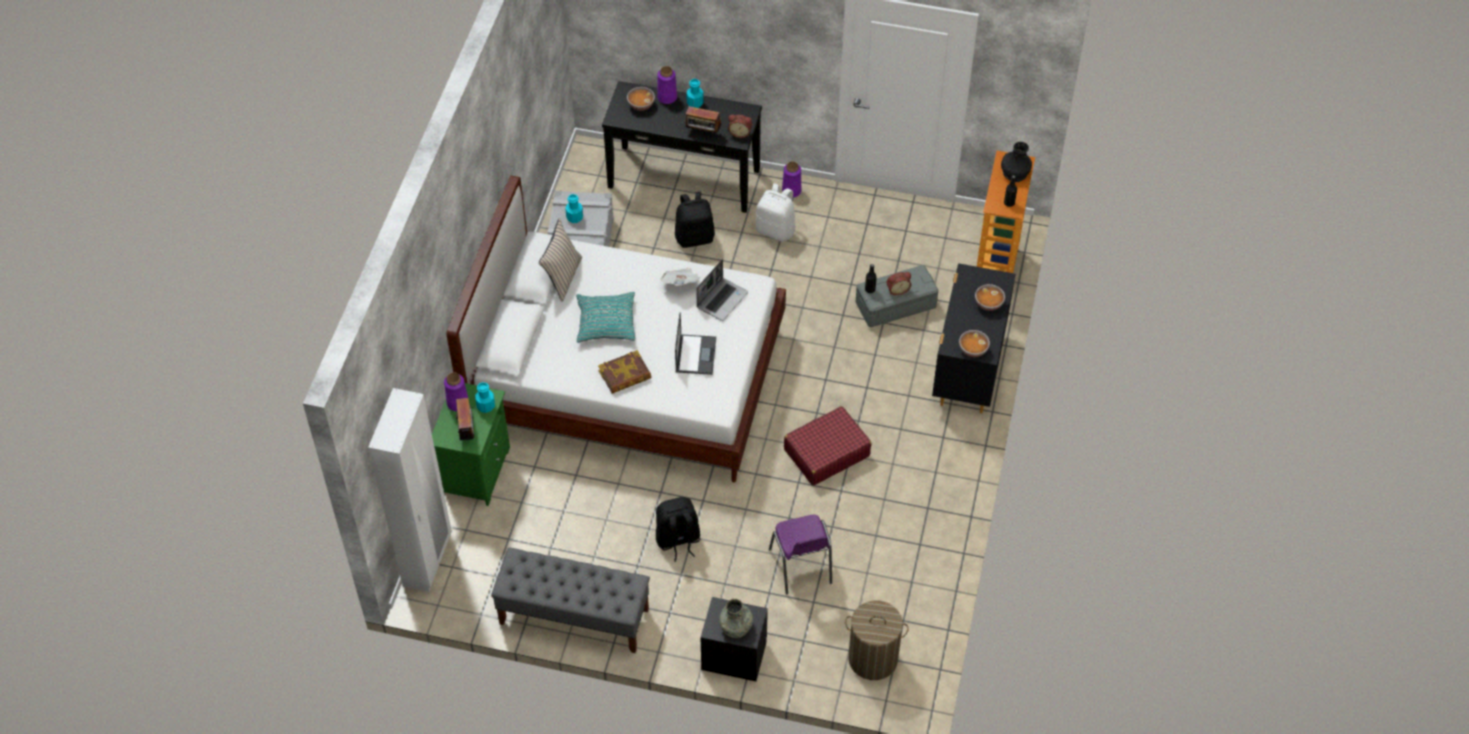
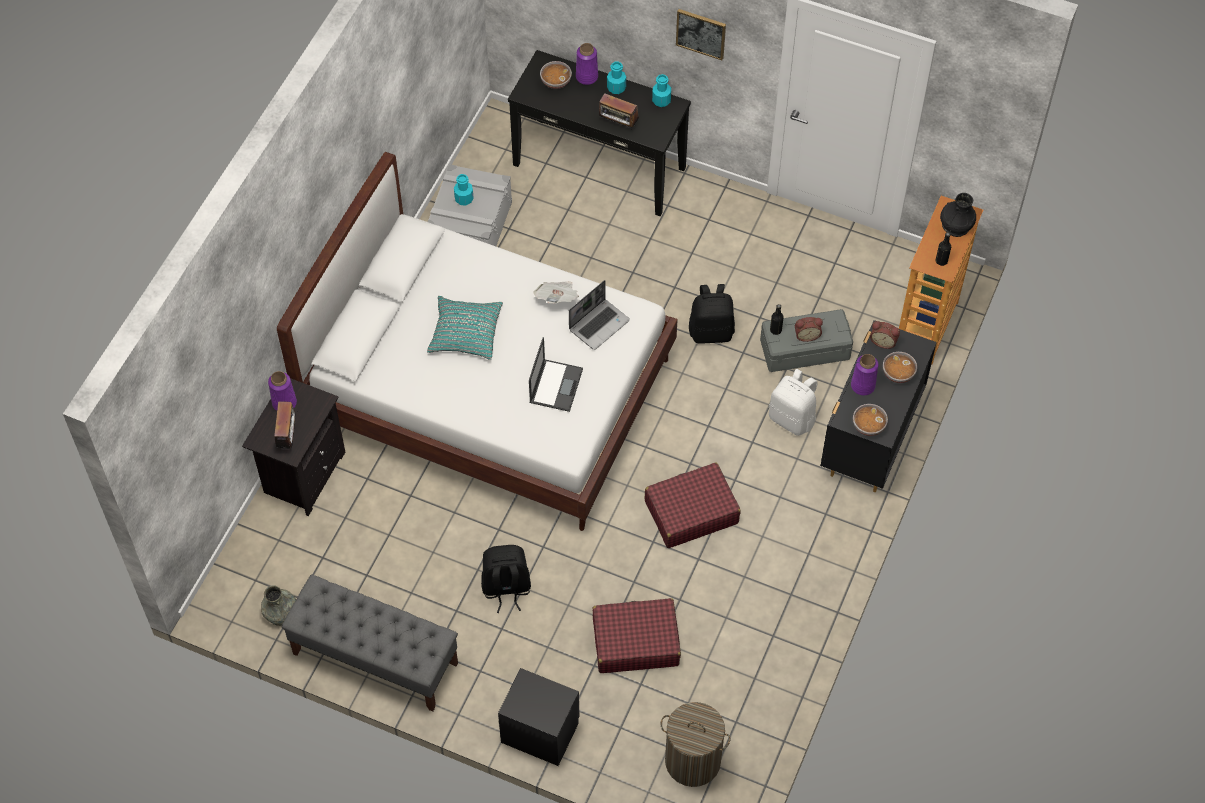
camera: 10 degrees right, 5 degrees up
white wardrobe [368,388,452,592] -> none
green nightstand [432,383,510,506] -> black nightstand [242,378,345,516]
turquoise bottle [475,382,495,413] -> turquoise bottle moved to [652,74,671,107]
beige pillow [539,218,582,302] -> none
book [598,350,651,394] -> none
black backpack [675,192,715,248] -> black backpack moved to [689,284,735,343]
grey vase [719,599,753,638] -> grey vase moved to [261,585,296,626]
alarm clock [728,114,752,138] -> alarm clock moved to [870,321,900,349]
white backpack [756,183,795,242] -> white backpack moved to [769,369,818,436]
purple chair [769,515,832,595] -> red suitcase [593,598,681,673]
purple vase [782,161,801,198] -> purple vase moved to [851,354,878,395]
none -> picture [676,9,726,60]

